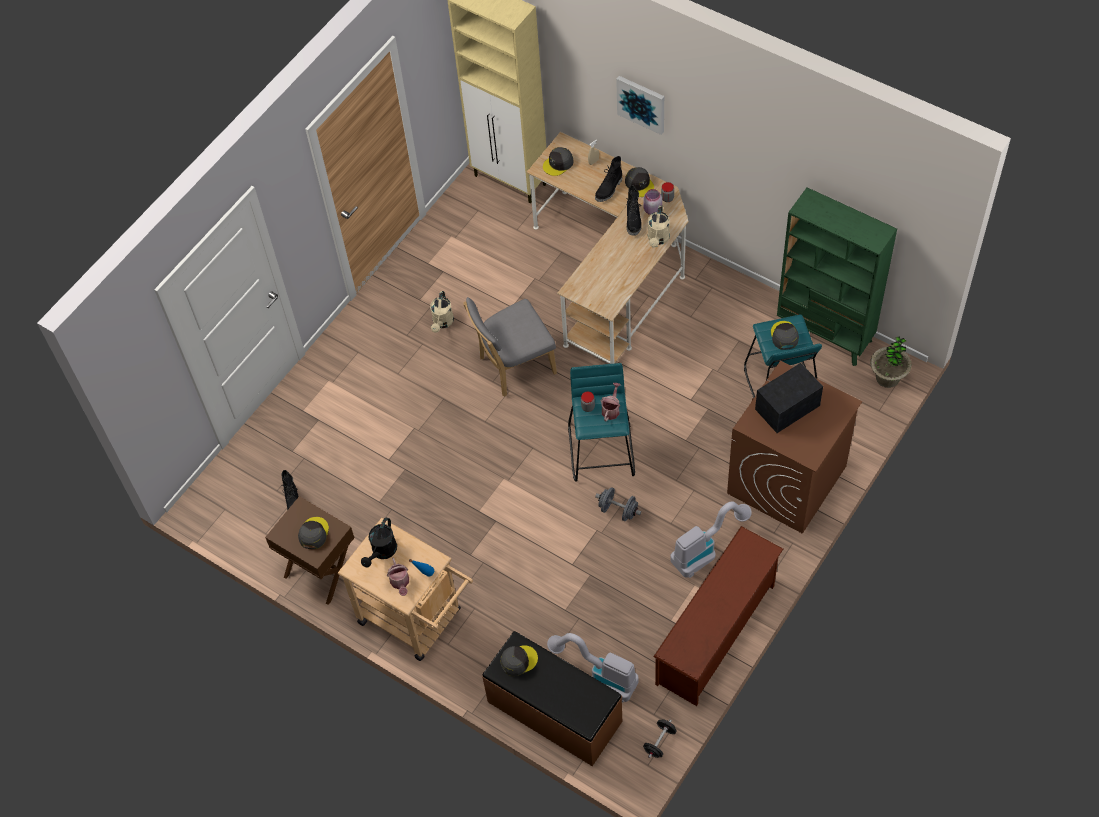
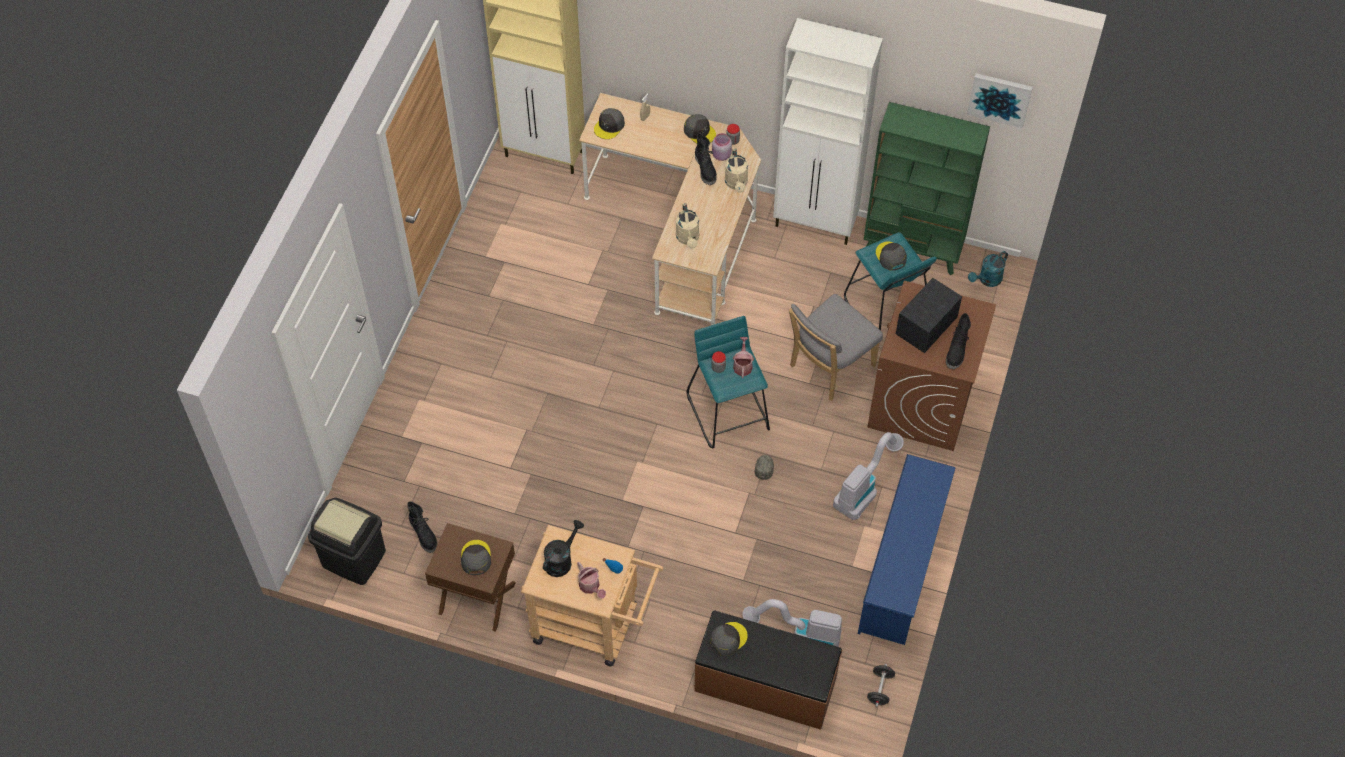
camera: 20 degrees left, 0 degrees up
black watering can [361,517,397,567] -> black watering can turned 150 degrees counterclockwise [543,520,584,577]
beige watering can [430,291,454,333] -> beige watering can moved to [676,203,699,249]
grey chair [463,297,557,397] -> grey chair moved to [789,294,883,401]
black boot [595,156,622,202] -> black boot moved to [946,313,971,369]
grey dumbbell [595,487,641,521] -> grey cap [755,455,774,480]
picture [616,76,664,135] -> picture moved to [967,73,1033,128]
brown shoe rack [653,526,783,706] -> blue shoe rack [858,454,956,645]
potted plant [870,336,912,388] -> turquoise watering can [968,251,1008,287]
none -> black trash can [308,497,386,585]
none -> white cabinet [773,18,883,245]

